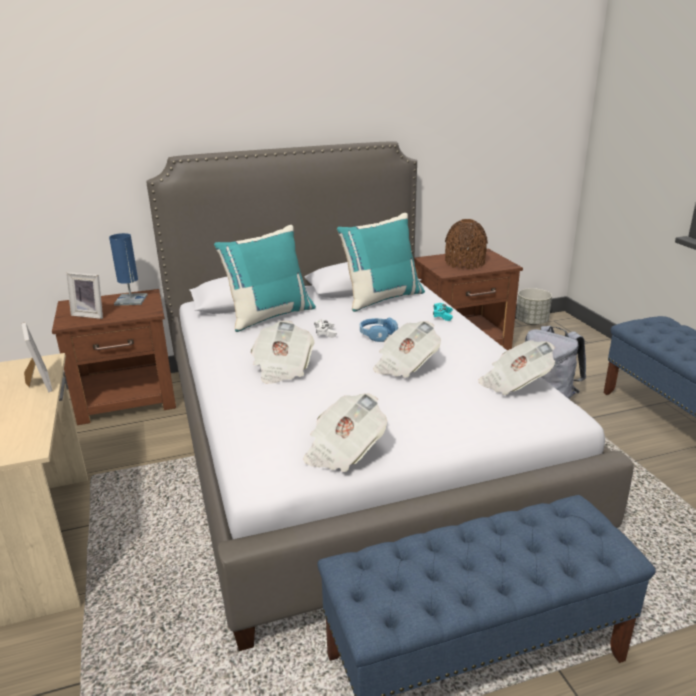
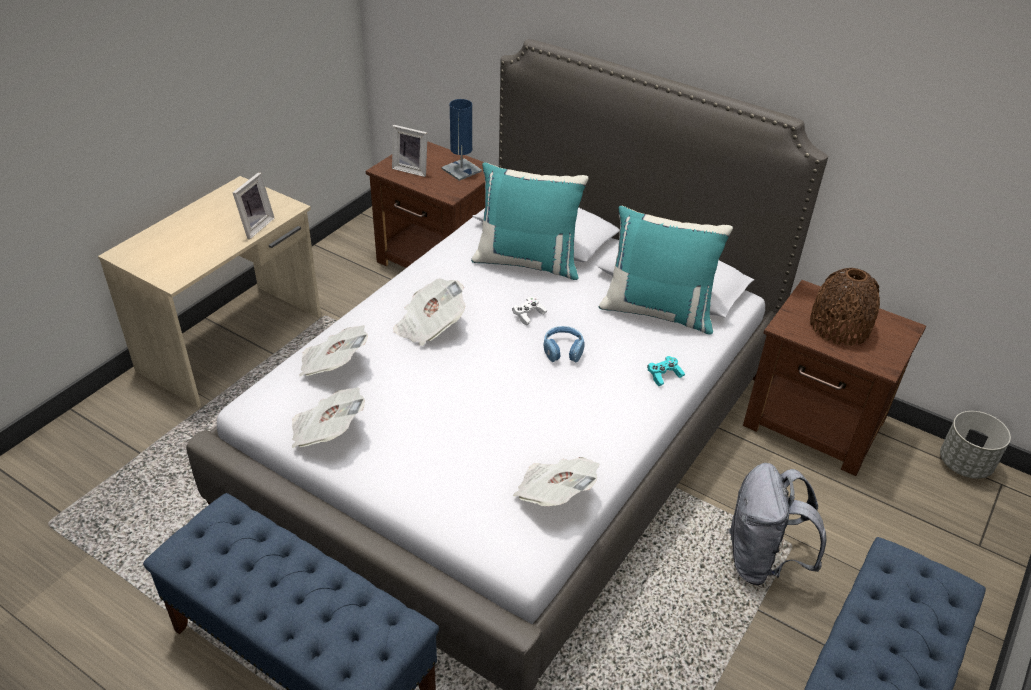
camera: 50 degrees right, 15 degrees up
picture frame [66,272,103,319] -> picture frame turned 45 degrees counterclockwise [392,125,428,177]
newspaper [373,321,441,378] -> newspaper moved to [299,325,368,376]

